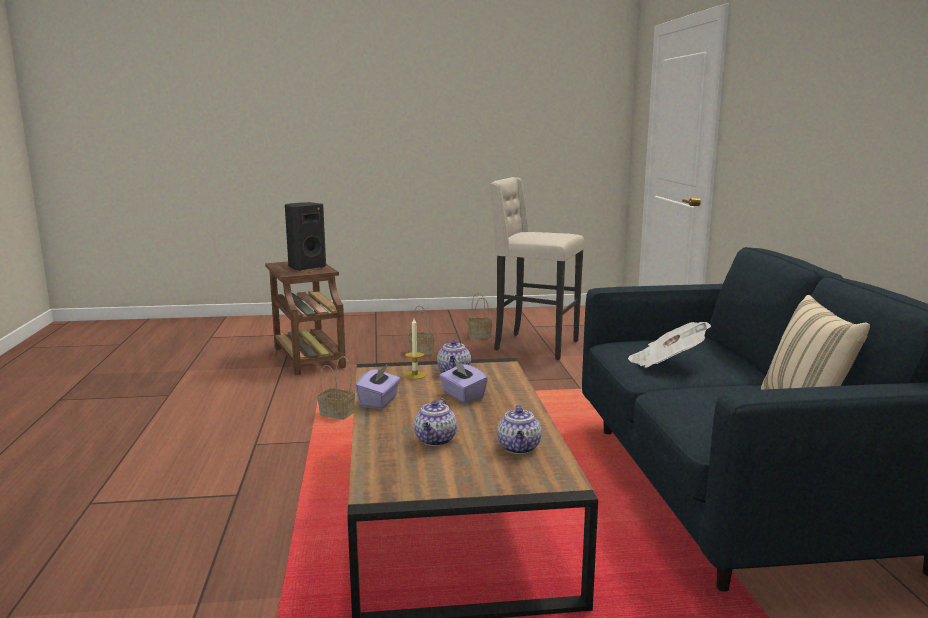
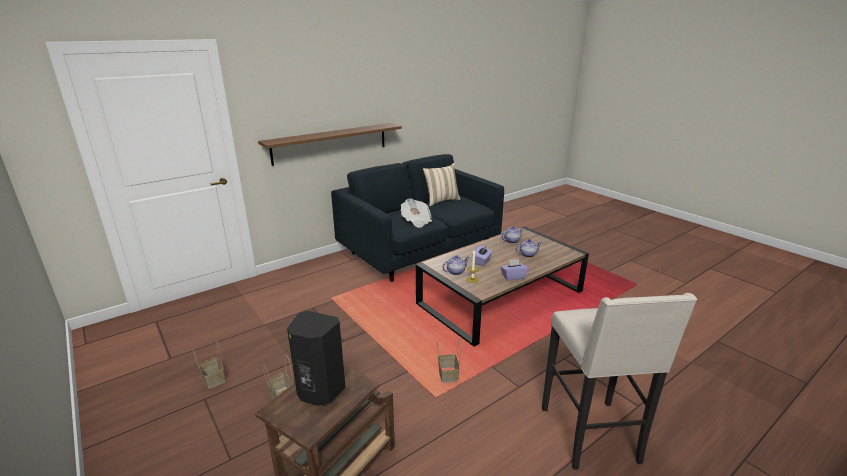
camera: 120 degrees left, 10 degrees up
beige stool [490,177,584,360] -> beige stool moved to [542,293,697,470]
none -> brown shelf [258,123,402,166]

